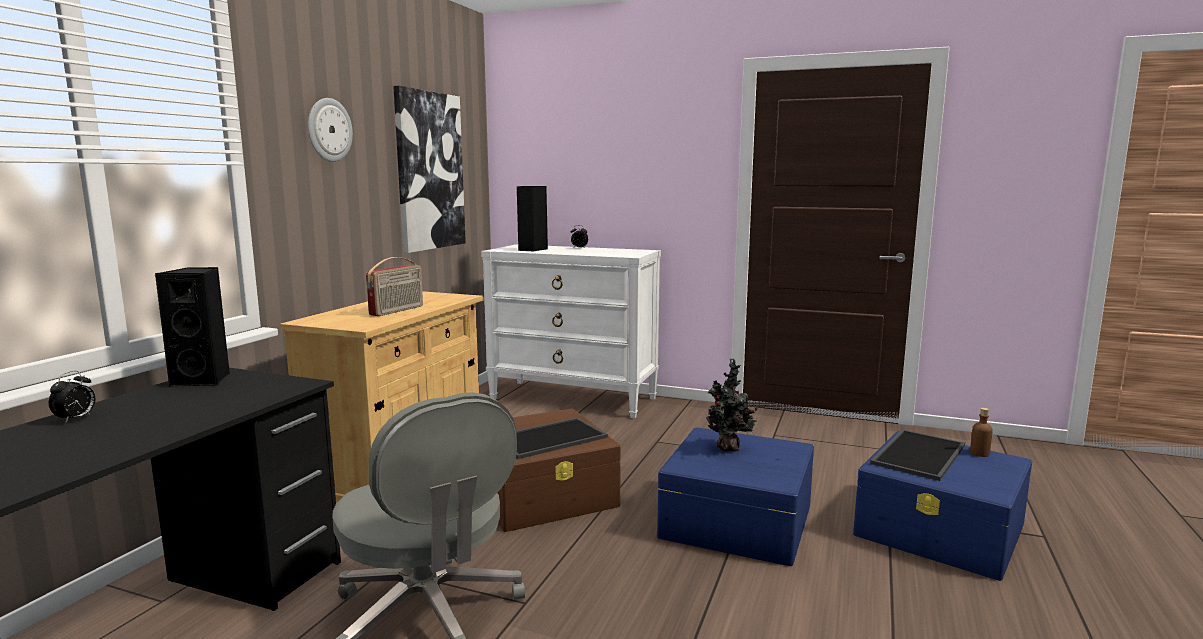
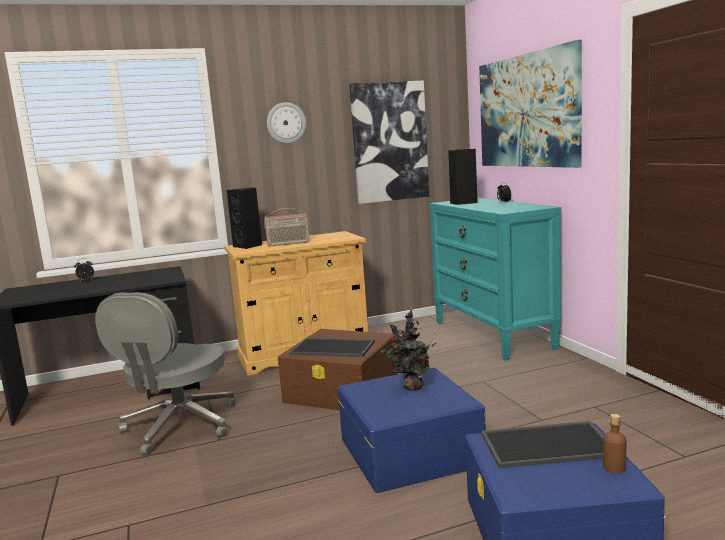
camera: 50 degrees right, 0 degrees up
black speaker [155,267,230,386] -> black speaker moved to [227,188,262,249]
white dresser [481,244,661,419] -> turquoise dresser [429,198,561,361]
none -> picture [479,40,582,168]

